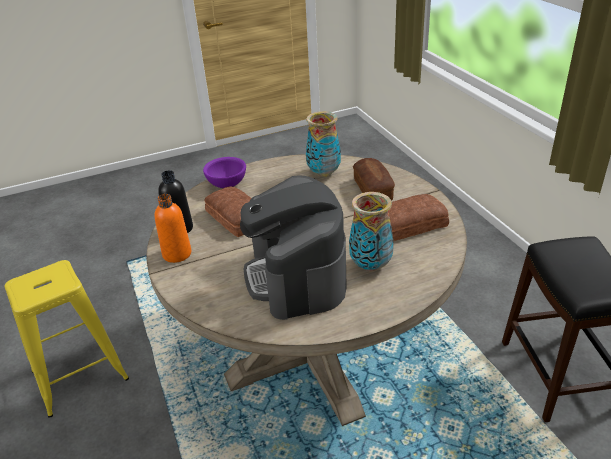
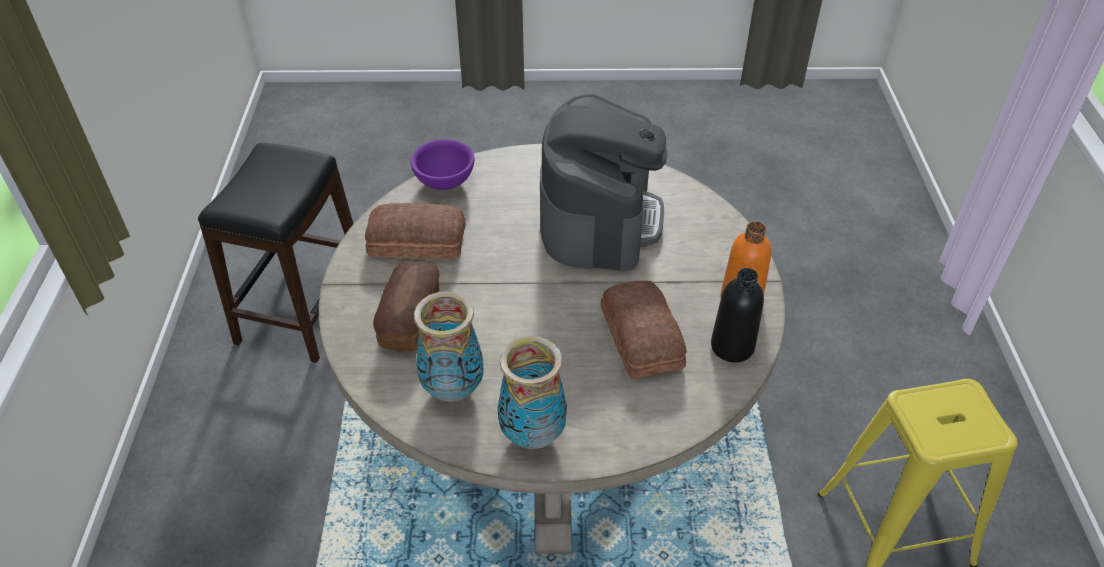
camera: 160 degrees left, 10 degrees up
purple bowl [203,157,246,188] -> purple bowl moved to [410,139,474,190]
vase [349,192,394,271] -> vase moved to [497,336,567,449]

